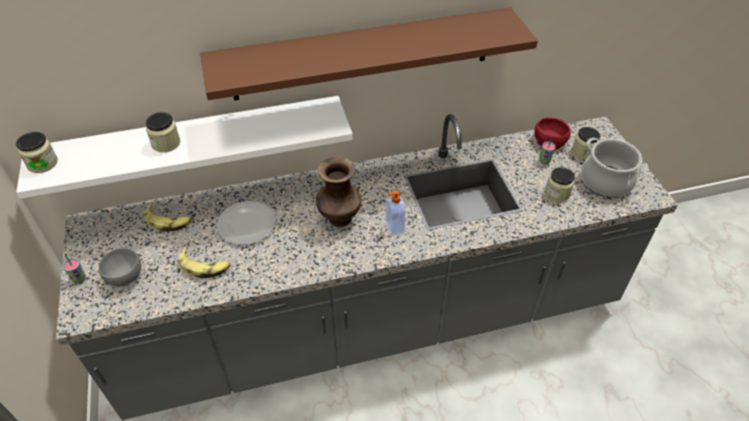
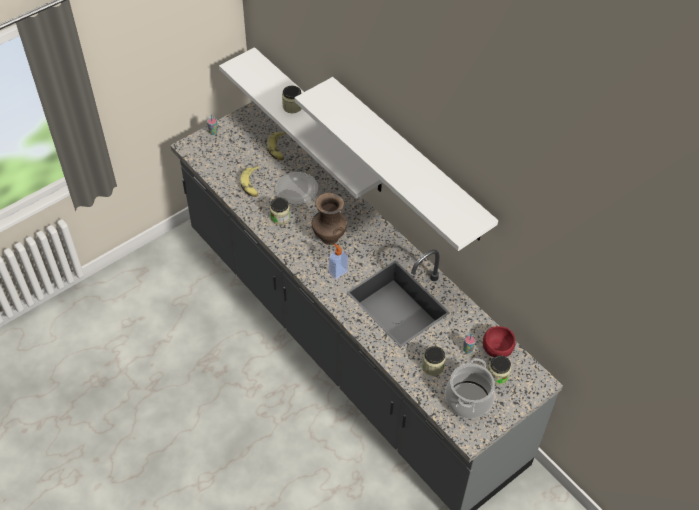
camera: 65 degrees right, 5 degrees up
jar [16,132,58,173] -> jar moved to [270,198,290,225]
grey bowl [98,248,141,286] -> none
brown shelf [200,7,538,100] -> white shelf [295,77,498,251]

